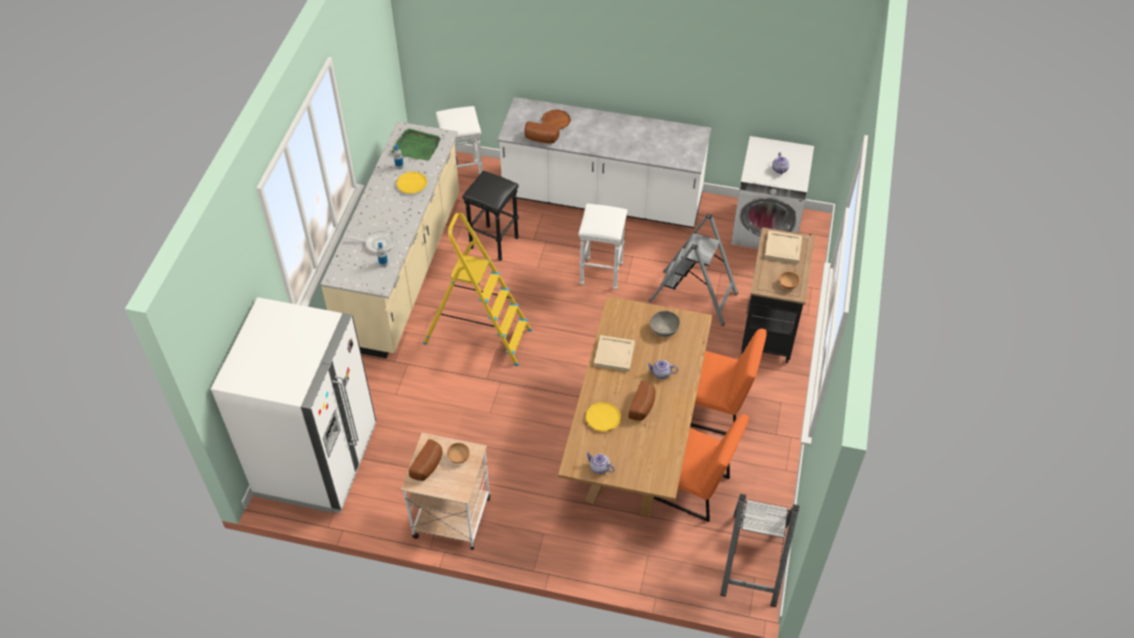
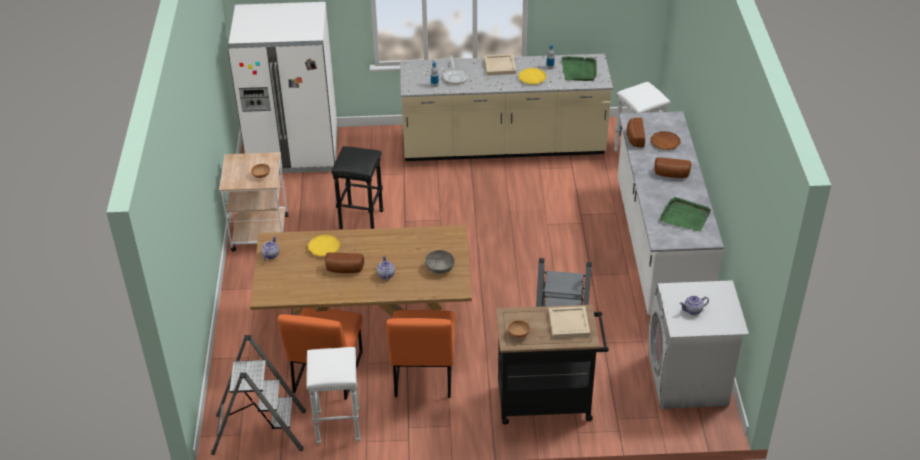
camera: 75 degrees right, 10 degrees down
bread [409,439,443,481] -> bread moved to [654,157,691,178]
yellow step ladder [423,213,532,366] -> none
black stool [462,171,519,261] -> black stool moved to [331,146,383,229]
white stool [578,204,627,290] -> white stool moved to [306,347,360,444]
beige tray [594,335,635,372] -> beige tray moved to [484,54,516,76]
none -> green tray [660,197,711,231]

